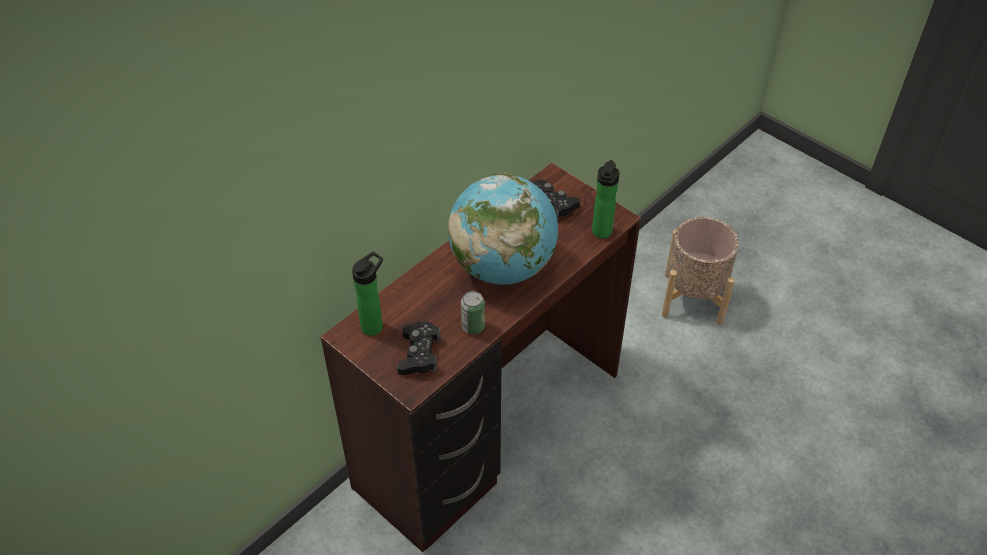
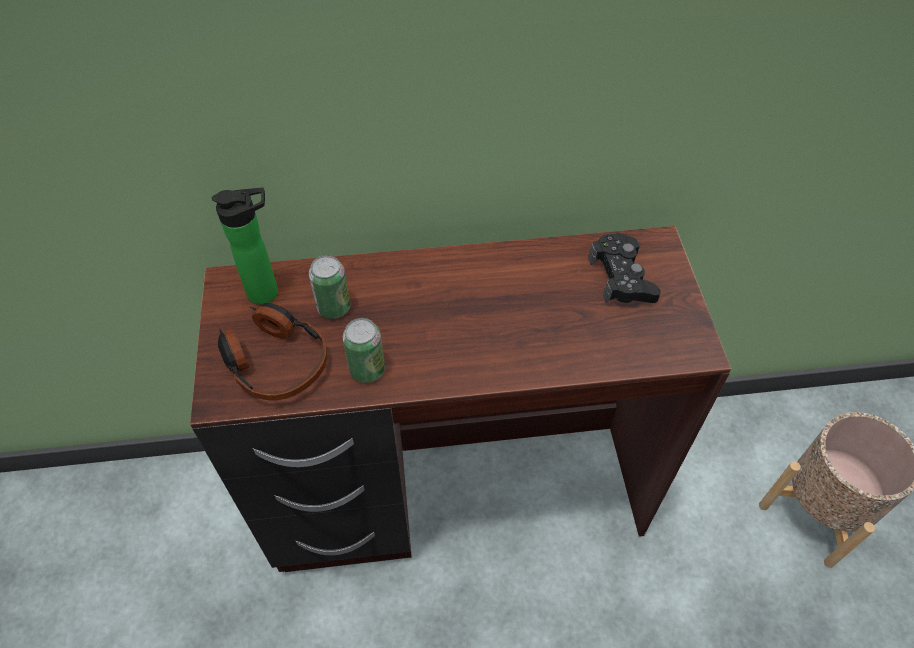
camera: 40 degrees right, 5 degrees up
black game controller [397,321,441,375] -> headphones [218,303,327,401]
globe [448,173,558,285] -> none
bottle [592,160,620,239] -> none
none -> can [309,255,351,319]

